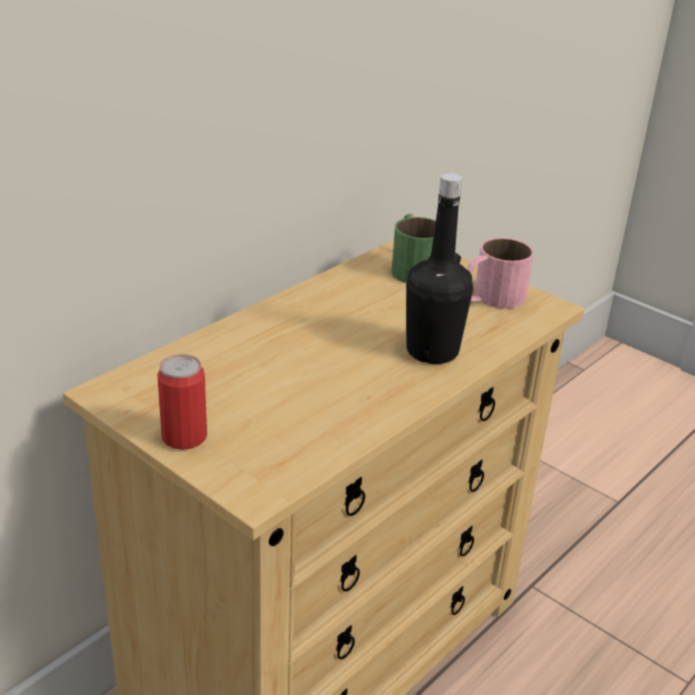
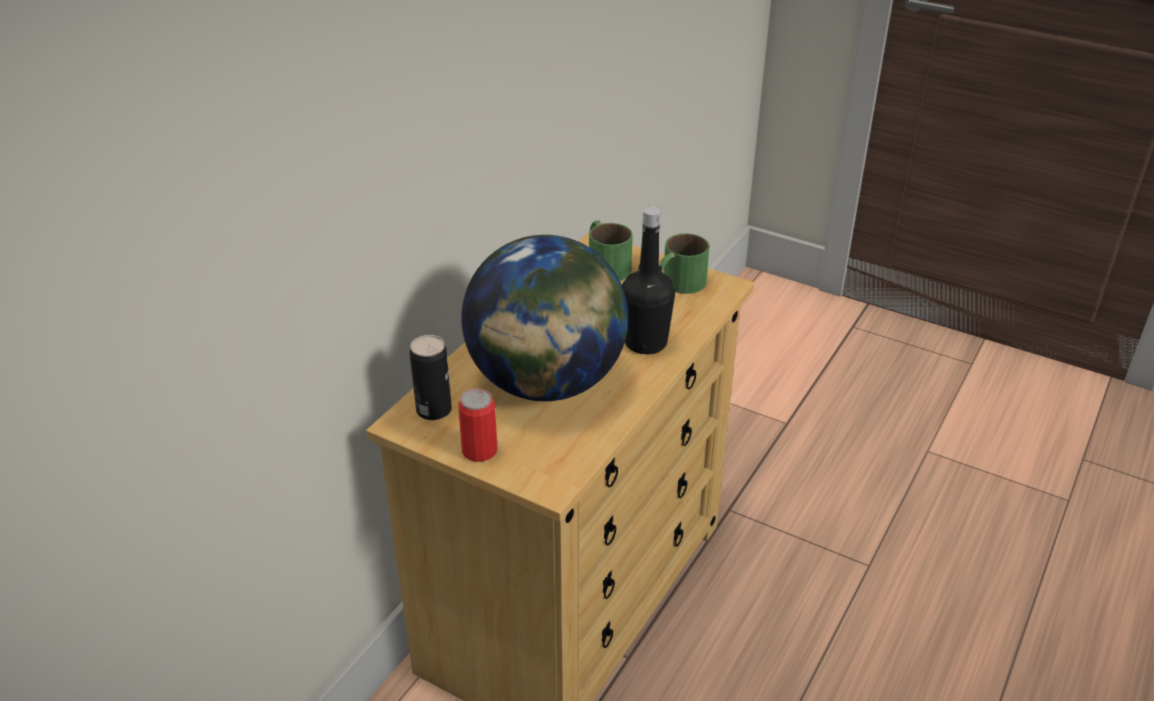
camera: 10 degrees left, 5 degrees up
pink mug [466,238,534,309] -> green mug [659,233,710,294]
none -> can [410,335,452,420]
none -> globe [461,235,628,401]

